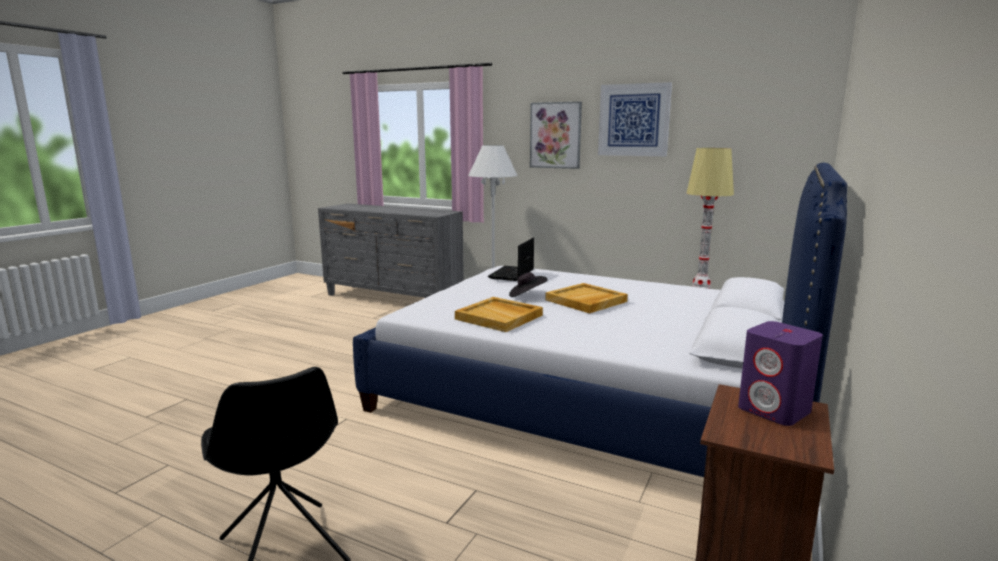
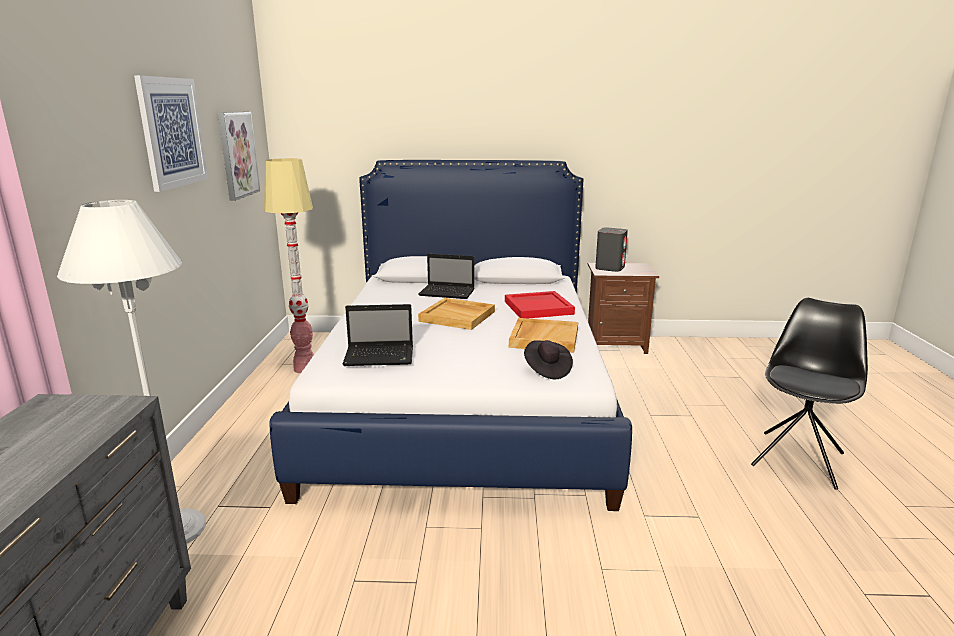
camera: 115 degrees left, 5 degrees up
black hat [509,272,548,297] -> black hat moved to [524,340,573,379]
picture [530,102,582,169] -> picture moved to [218,112,260,201]
purple speaker [738,321,823,426] -> grey speaker [595,227,628,272]
none -> laptop [418,253,474,299]
none -> red tray [505,291,575,318]

